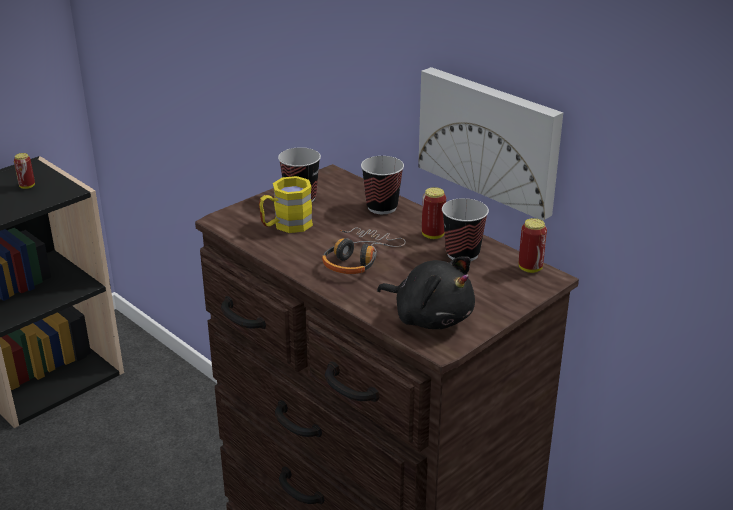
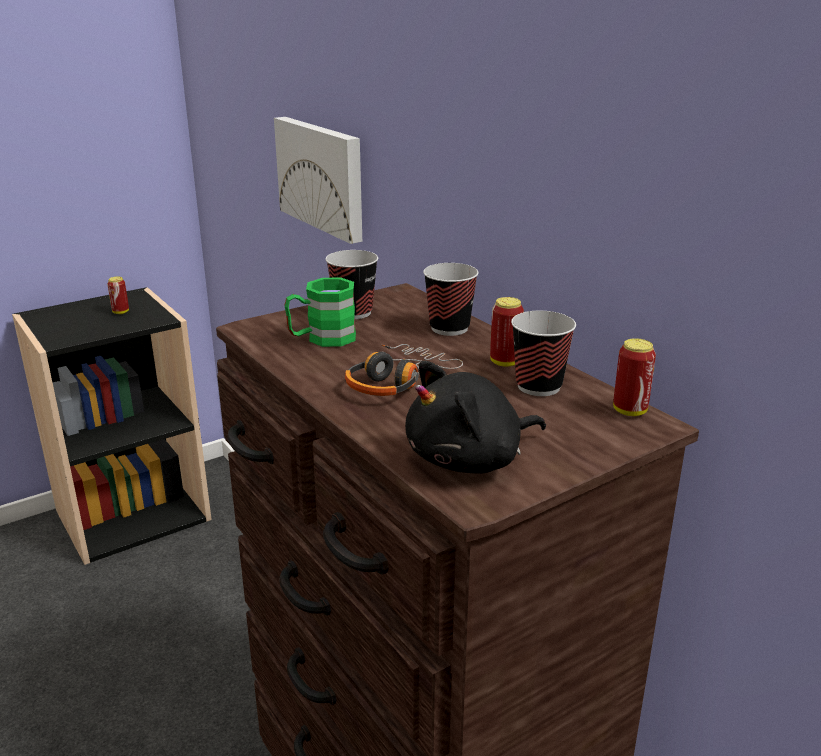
camera: 10 degrees right, 5 degrees down
yellow mug [259,176,313,233] -> green mug [284,278,356,347]
black plush toy [377,256,475,329] -> black plush toy turned 105 degrees clockwise [405,361,546,473]
picture [418,67,563,221] -> picture moved to [274,117,362,244]

